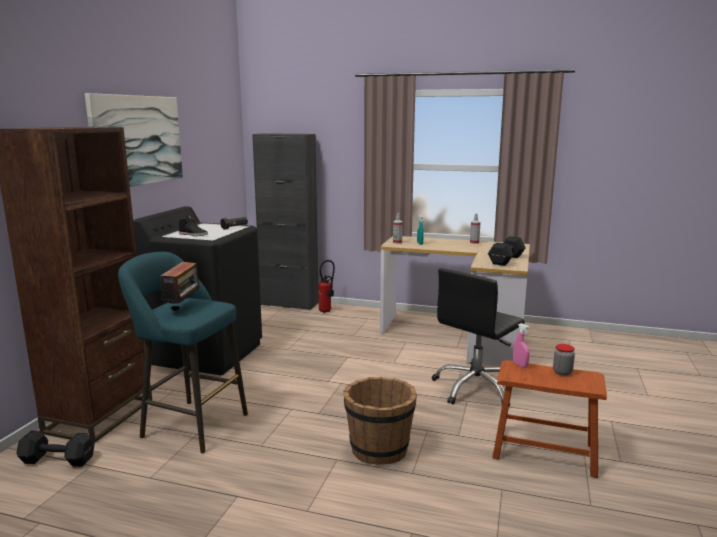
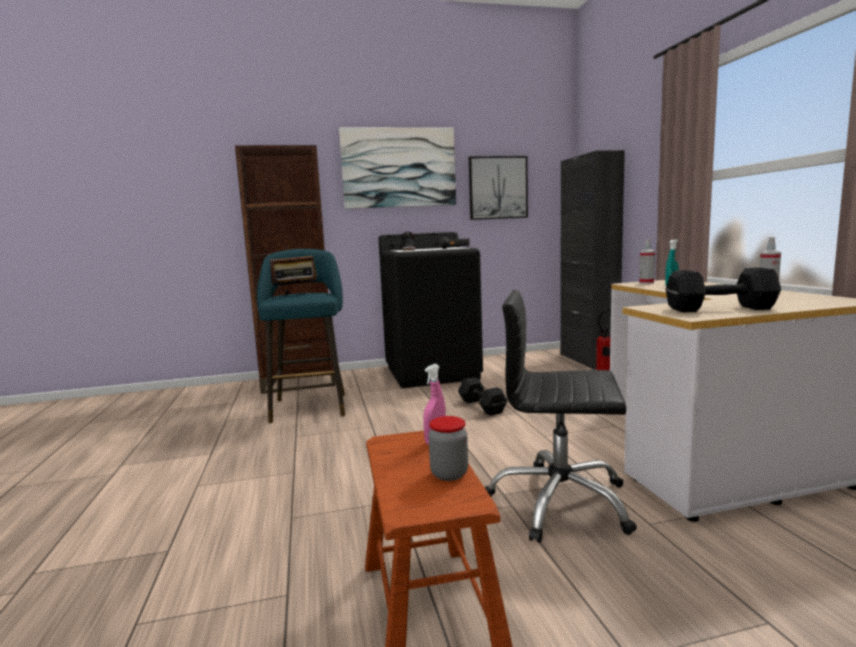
camera: 60 degrees right, 5 degrees down
black dumbbell [16,430,95,467] -> black dumbbell moved to [458,377,508,416]
brown bucket [343,377,417,465] -> none
none -> picture [469,156,528,220]

